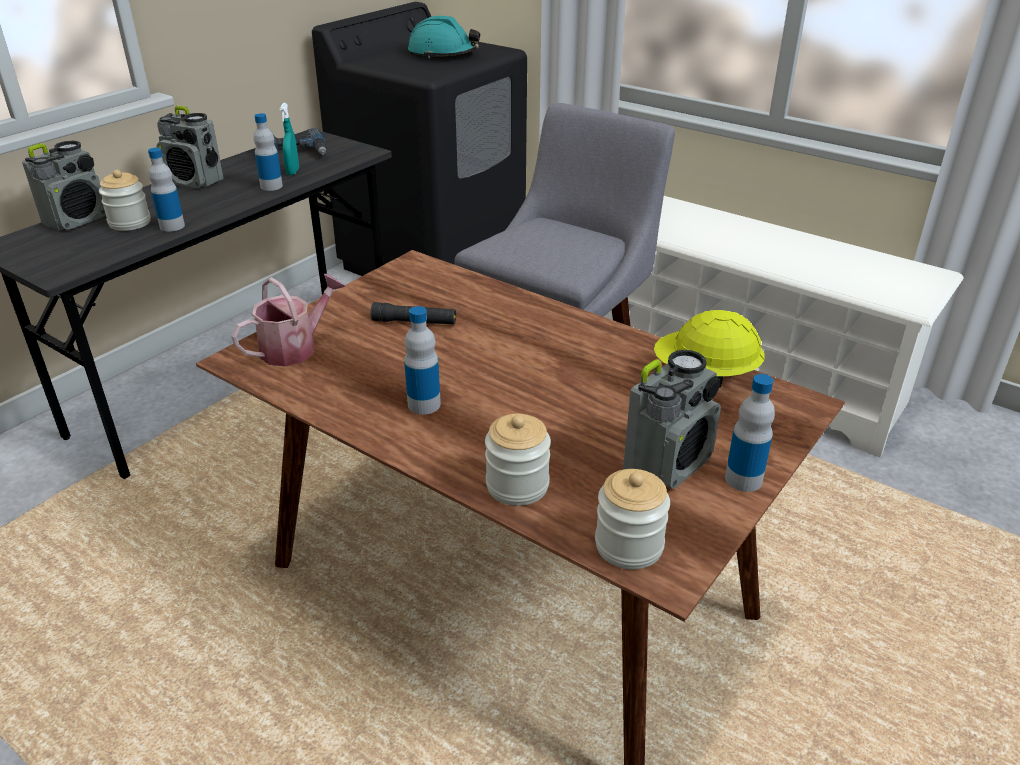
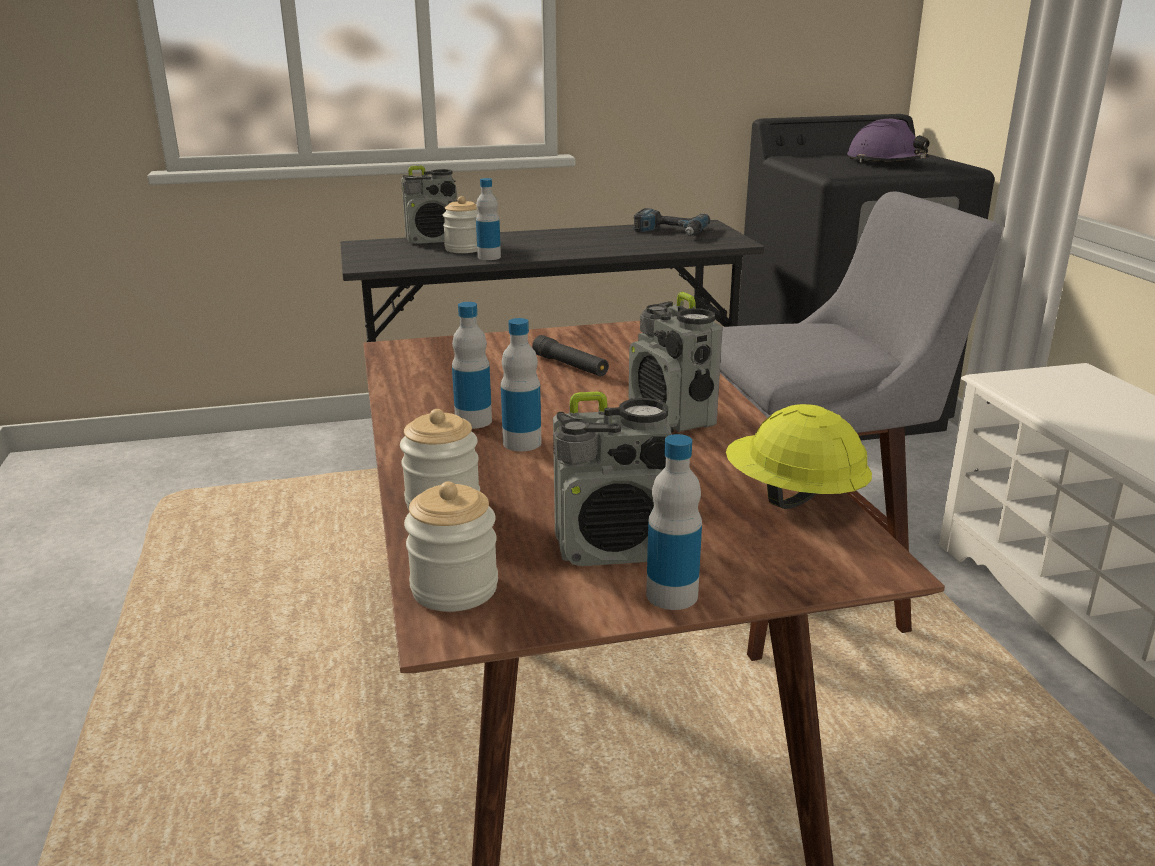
camera: 40 degrees right, 10 degrees down
radio [156,106,224,188] -> radio moved to [628,292,723,432]
watering can [232,274,346,366] -> none
bottle [254,113,283,191] -> bottle moved to [501,318,541,451]
turquoise spray bottle [280,103,299,175] -> none
turquoise hard hat [408,16,480,59] -> purple hard hat [847,119,930,162]

